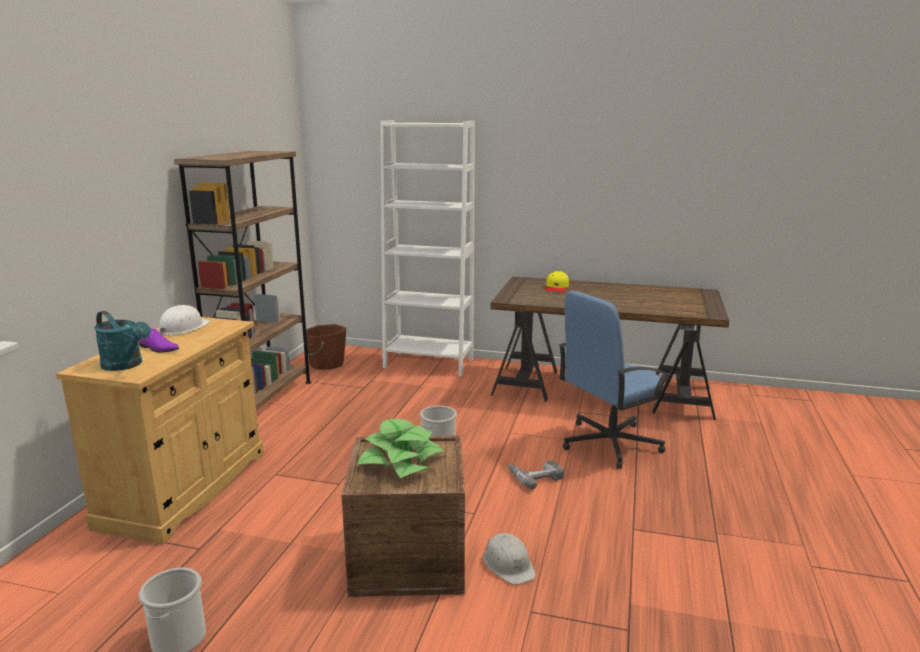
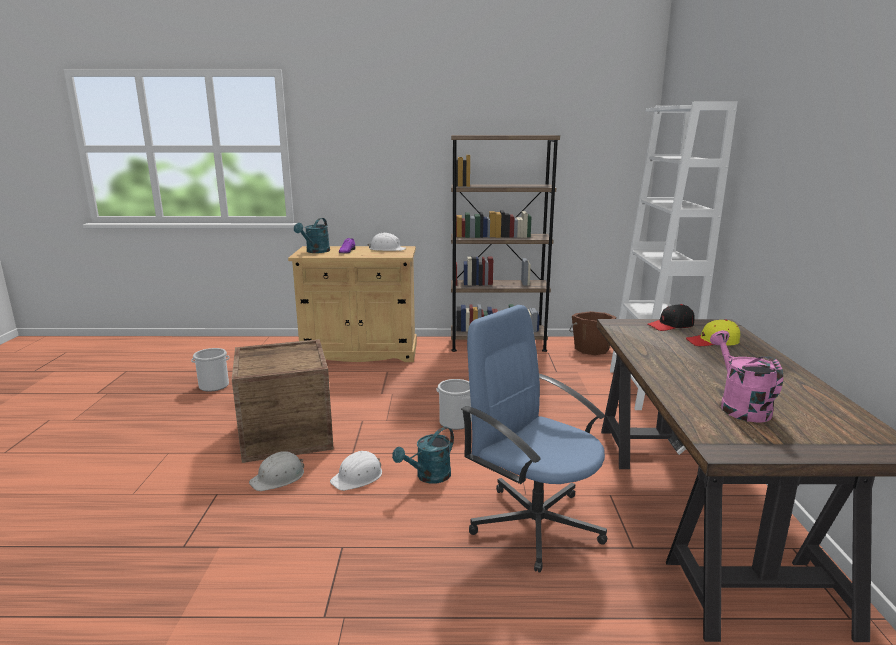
camera: 75 degrees right, 0 degrees up
potted plant [357,419,445,478] -> none
power drill [508,460,564,490] -> turquoise watering can [392,426,454,484]
none -> white hard hat [330,451,382,491]
none -> black cap [648,304,695,331]
none -> pink watering can [710,330,783,423]

